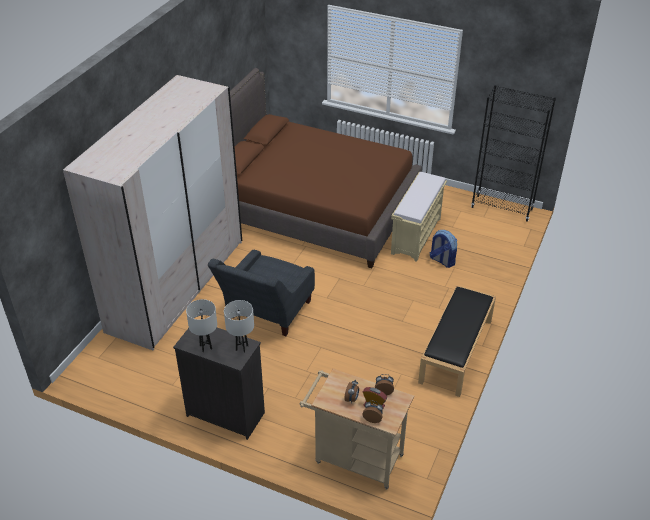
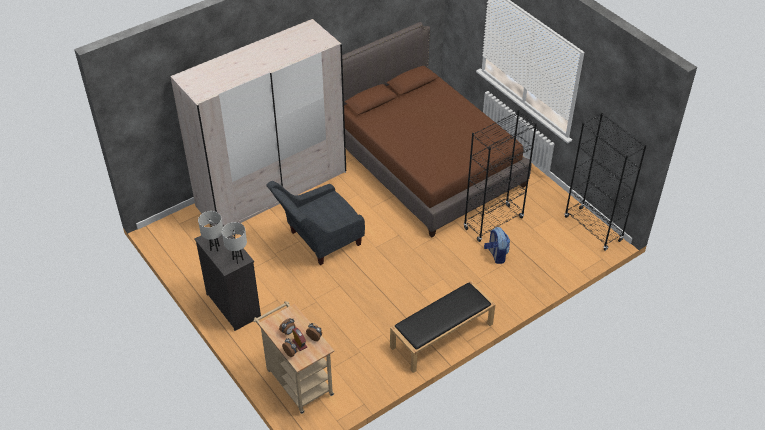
camera: 30 degrees right, 5 degrees up
beige bench [391,172,447,262] -> black bookcase [464,110,537,242]

